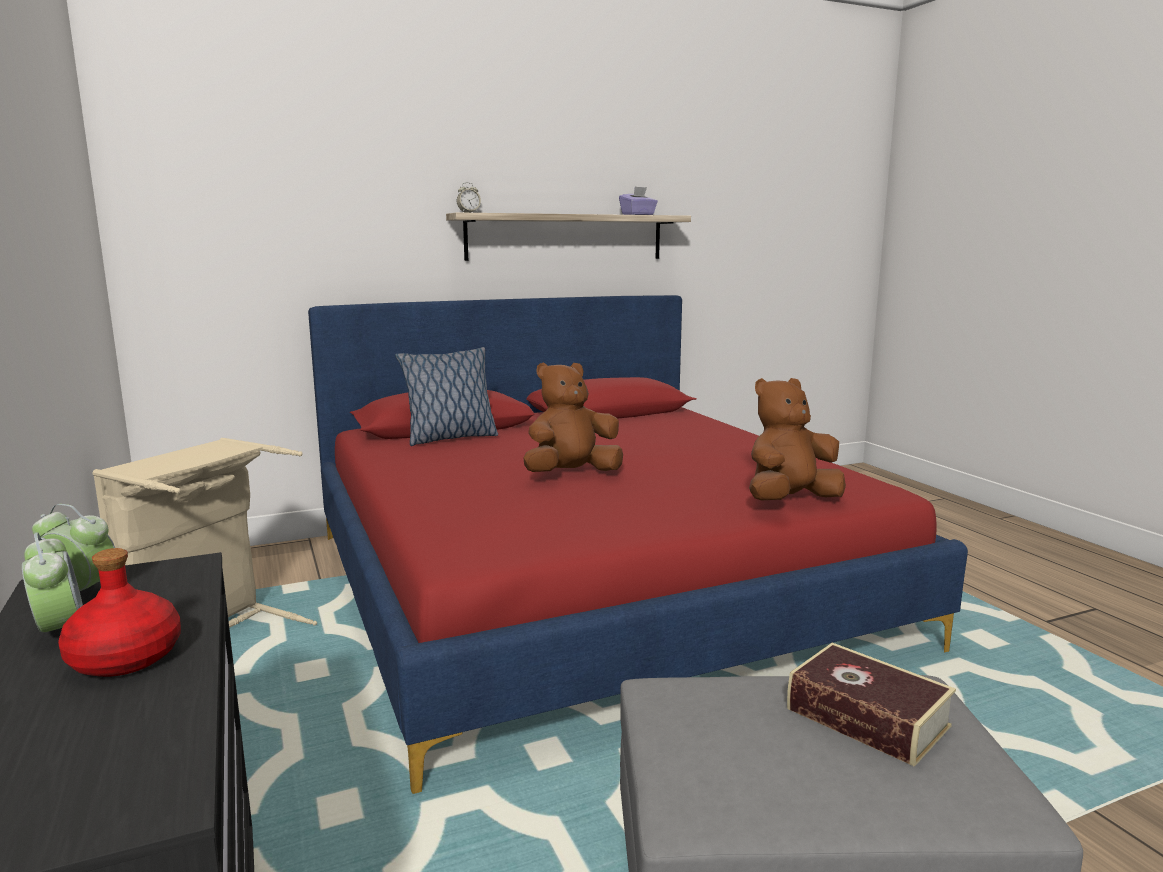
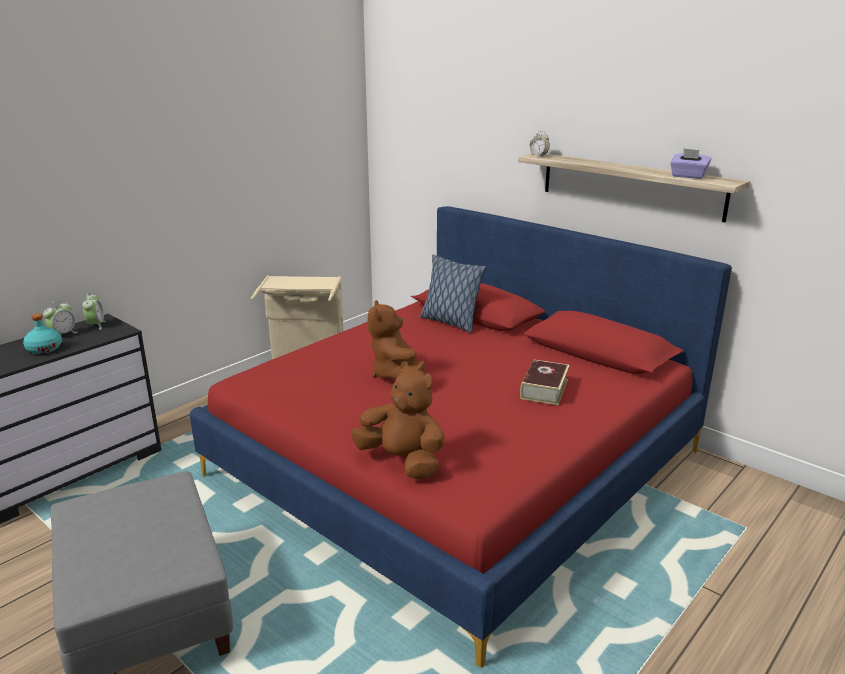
camera: 65 degrees right, 10 degrees up
red bottle [58,548,181,677] -> turquoise bottle [23,314,62,354]
brown plush toy [524,362,623,472] -> brown plush toy turned 135 degrees counterclockwise [367,300,425,379]
book [787,643,956,767] -> book moved to [520,359,570,405]

